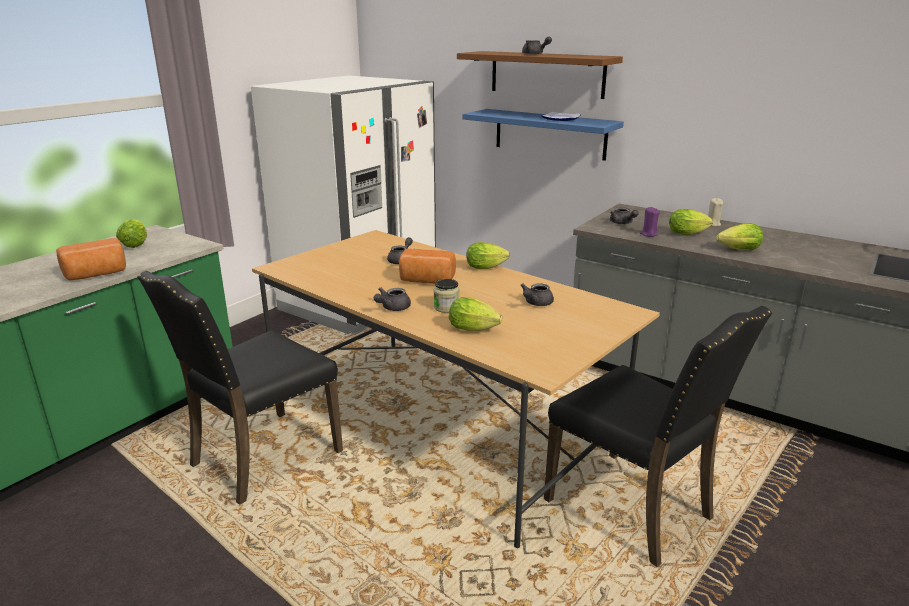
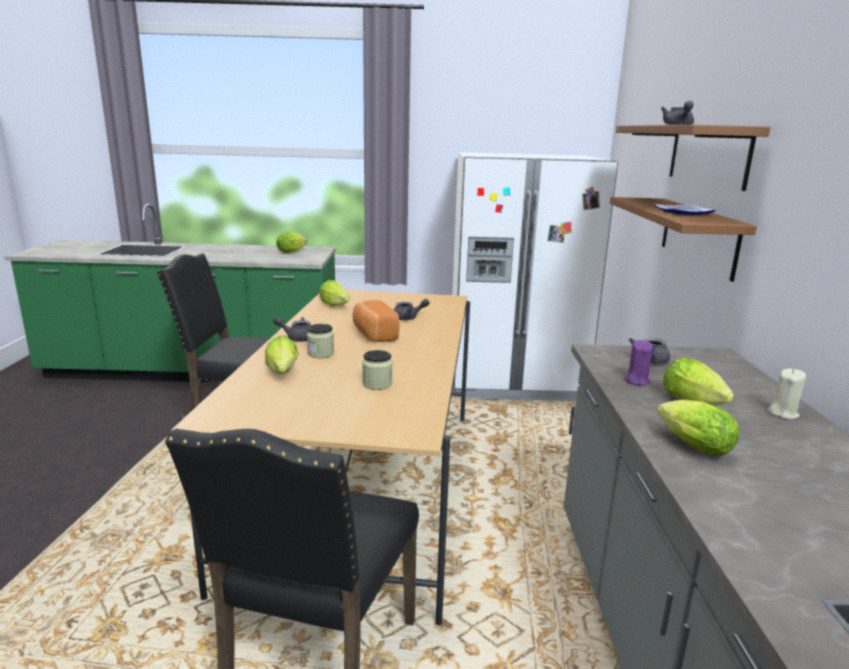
camera: 55 degrees right, 5 degrees down
bread [56,238,126,281] -> none
blue shelf [463,109,624,161] -> brown shelf [610,197,757,282]
lettuce [466,242,510,269] -> lettuce moved to [319,280,350,306]
grey teapot [521,283,554,306] -> jar [362,350,392,390]

